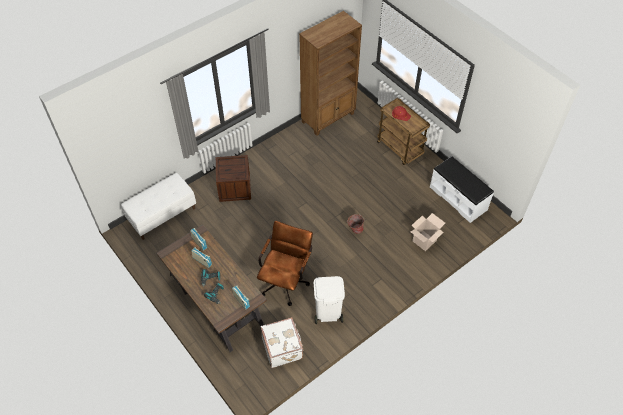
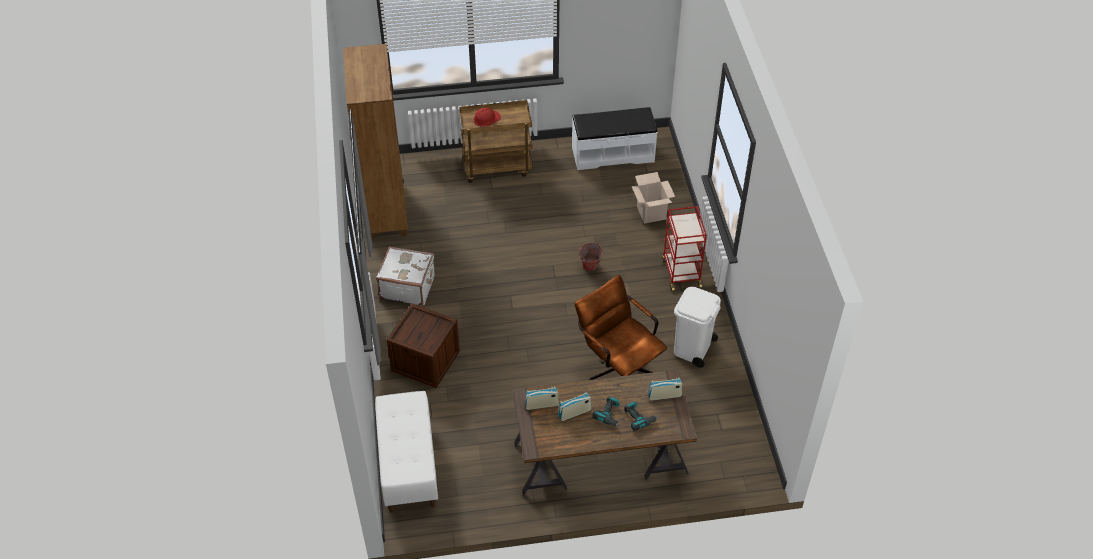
camera: 60 degrees left, 5 degrees down
white suitcase [261,317,303,368] -> white suitcase moved to [376,246,435,306]
none -> red cart [662,206,707,291]

